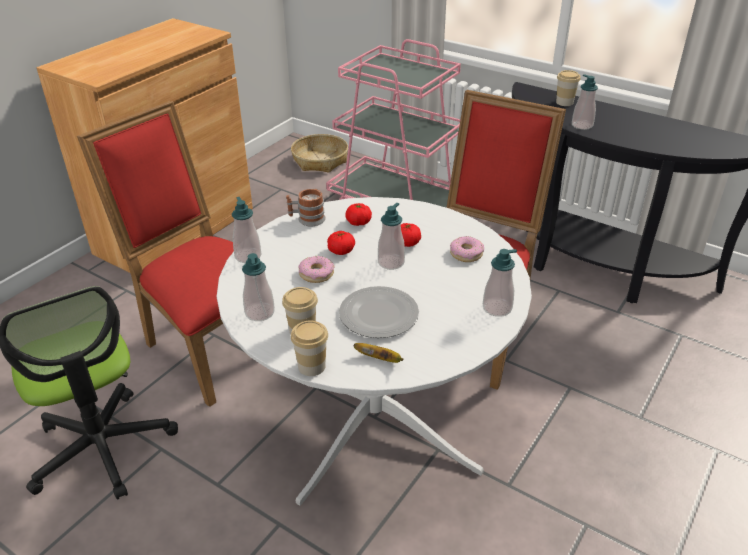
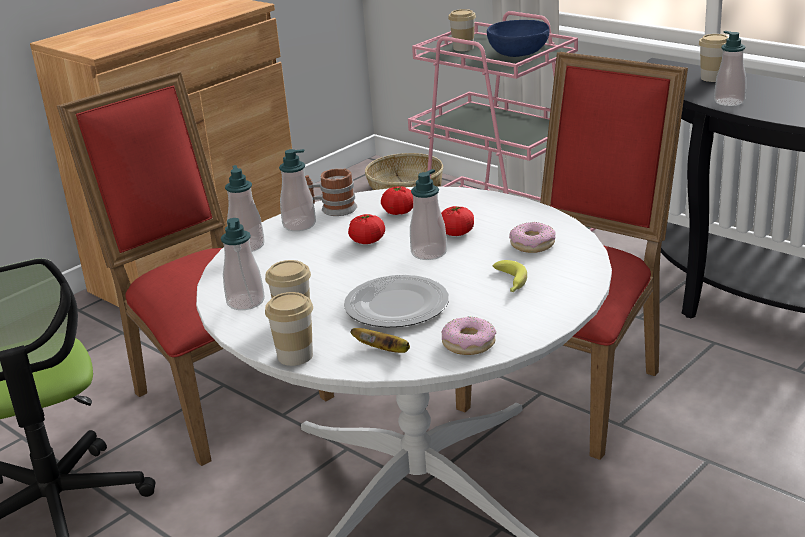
camera: 10 degrees right, 10 degrees down
donut [298,256,334,283] -> donut moved to [442,316,496,355]
soap dispenser [483,249,517,317] -> soap dispenser moved to [279,149,316,231]
none -> cup [448,9,476,51]
none -> blue bowl [487,20,550,57]
none -> banana [492,260,527,293]

